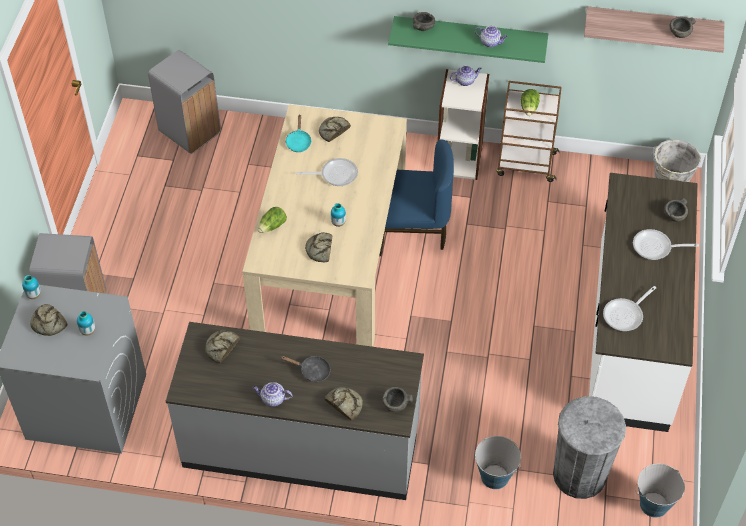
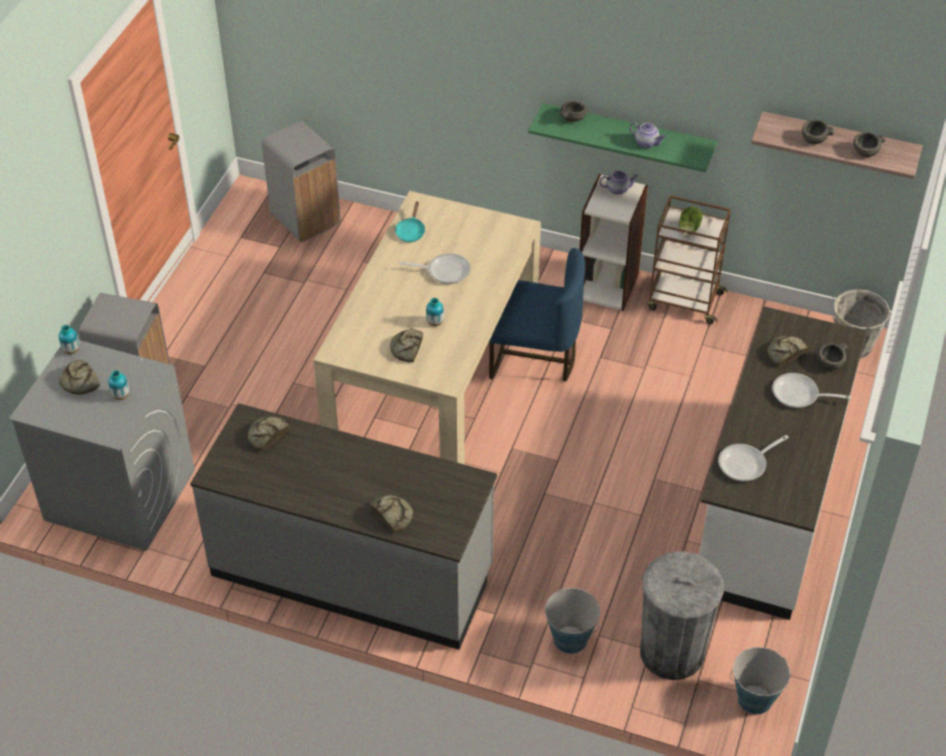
camera: 10 degrees right, 5 degrees down
teapot [253,382,292,407] -> none
lettuce [258,207,287,233] -> none
black frying pan [281,356,330,382] -> none
bread [319,117,351,142] -> bread moved to [767,336,808,367]
grey bowl [383,387,413,412] -> grey bowl moved to [802,120,834,144]

